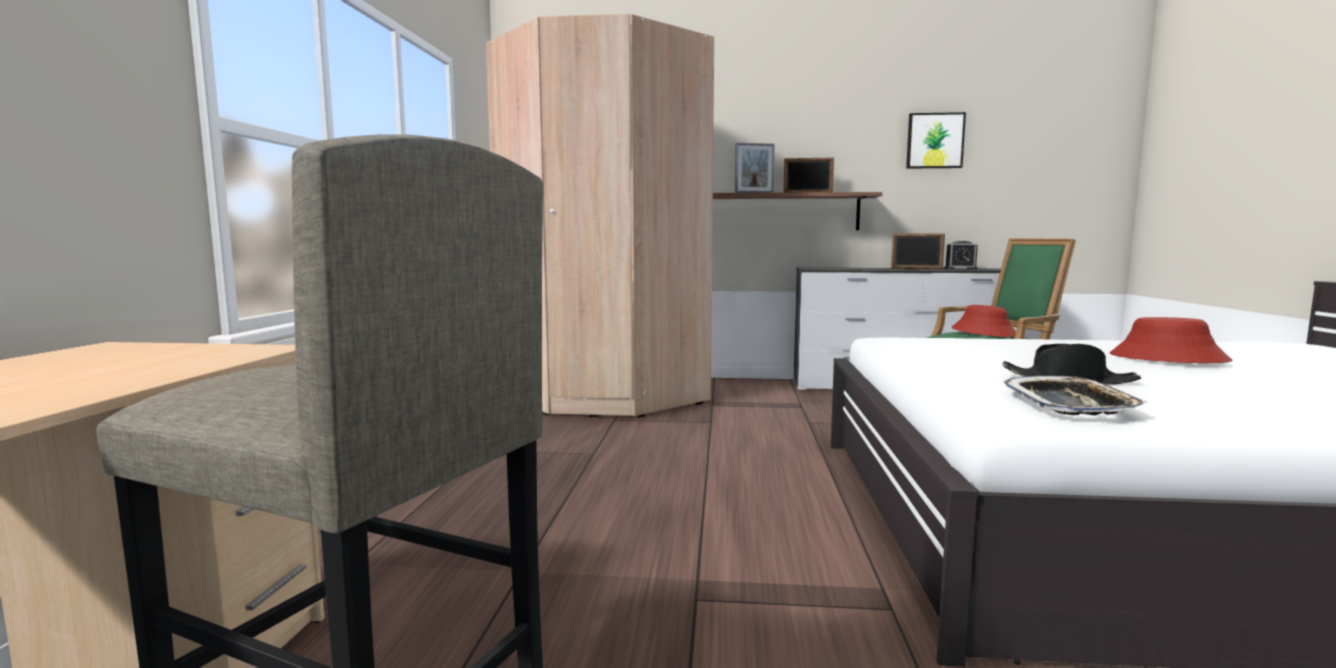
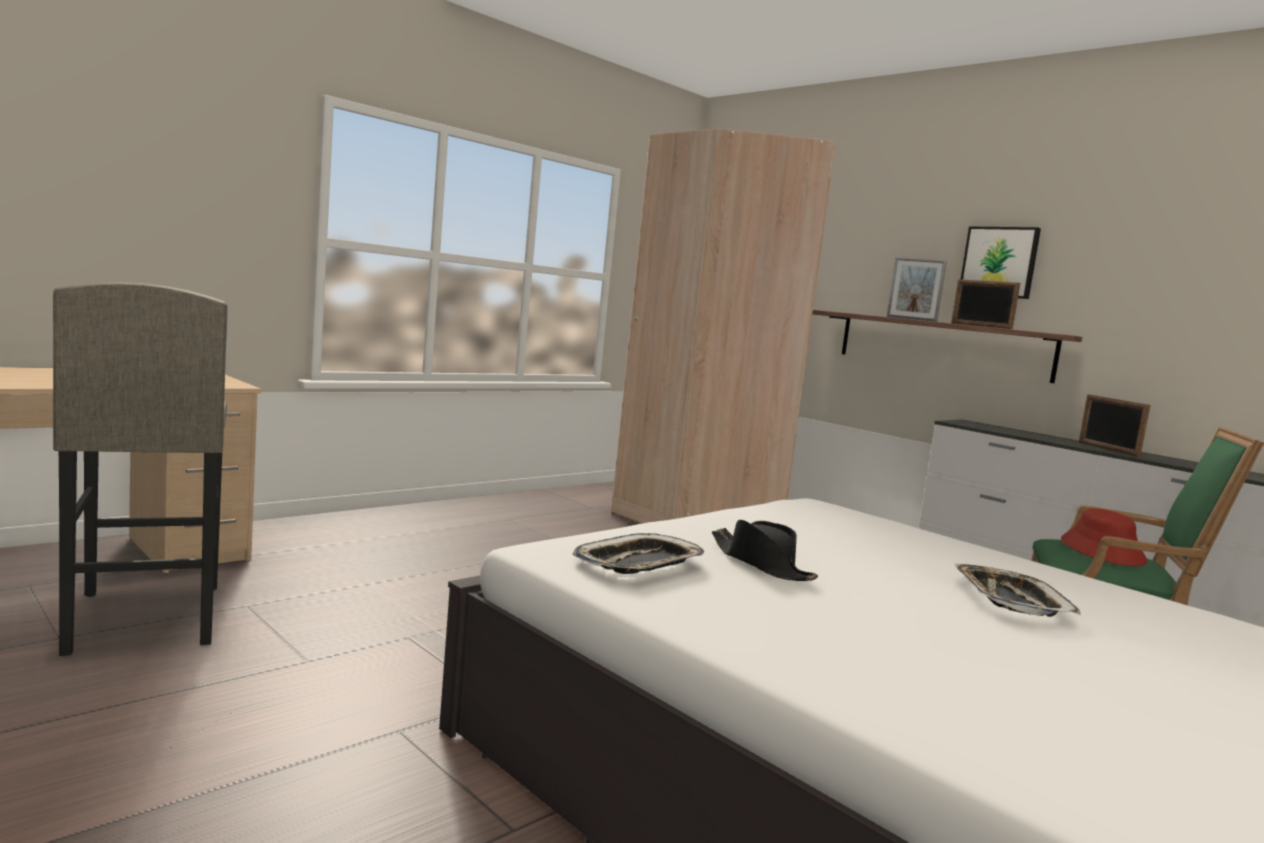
camera: 40 degrees right, 0 degrees up
picture [906,112,966,169] -> picture moved to [961,226,1041,299]
alarm clock [944,241,978,270] -> none
red hat [1110,317,1232,363] -> tray [954,564,1081,617]

